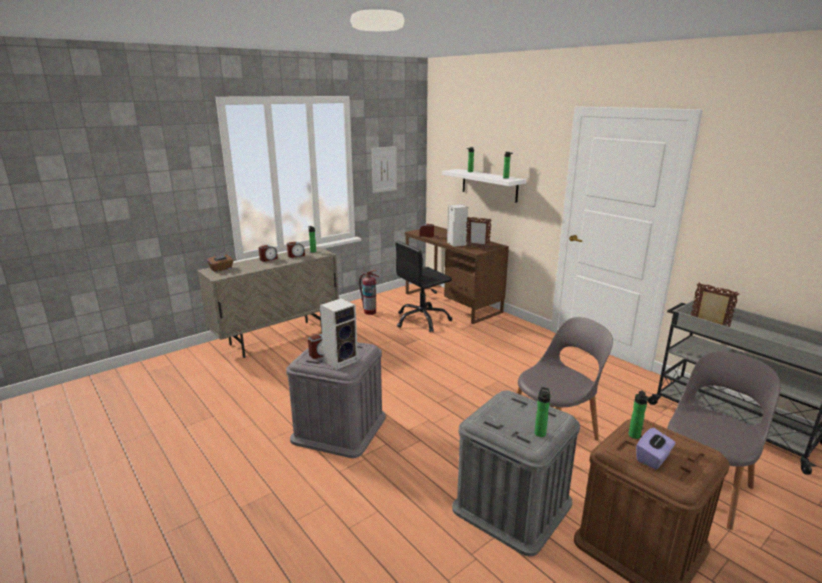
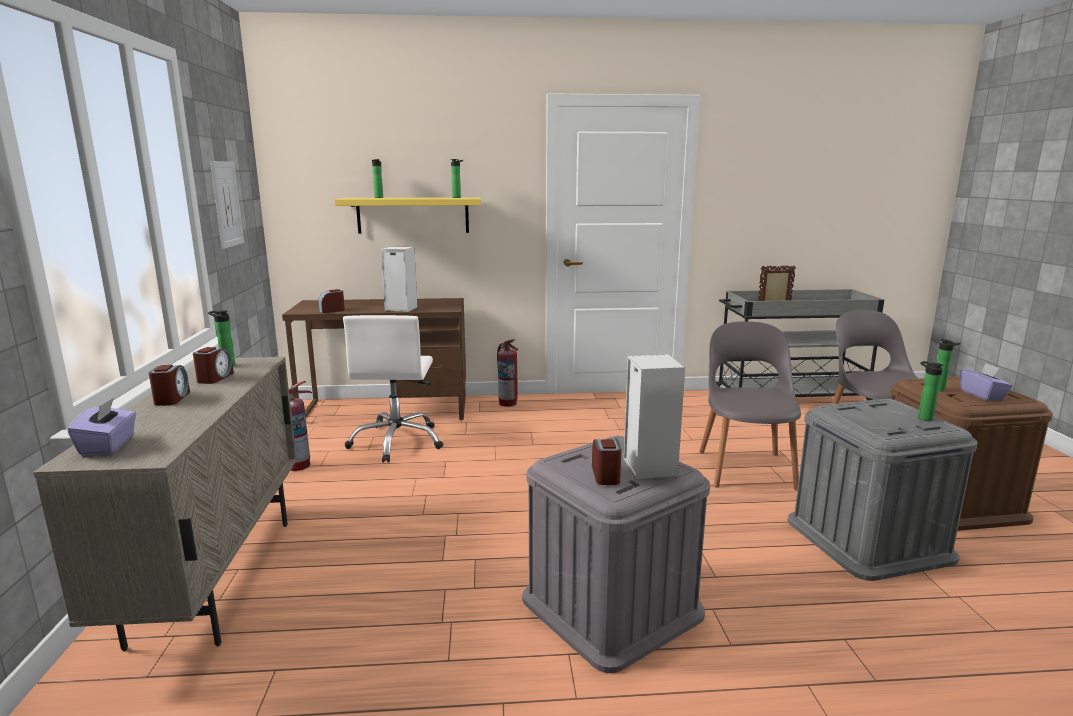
camera: 55 degrees left, 5 degrees down
brown tissue box [207,253,233,272] -> purple tissue box [67,397,136,456]
black office chair [395,241,452,332] -> white office chair [343,315,443,463]
white shelf [442,169,526,203] -> yellow shelf [335,197,481,233]
picture frame [466,217,491,249] -> none
none -> fire extinguisher [497,339,518,407]

